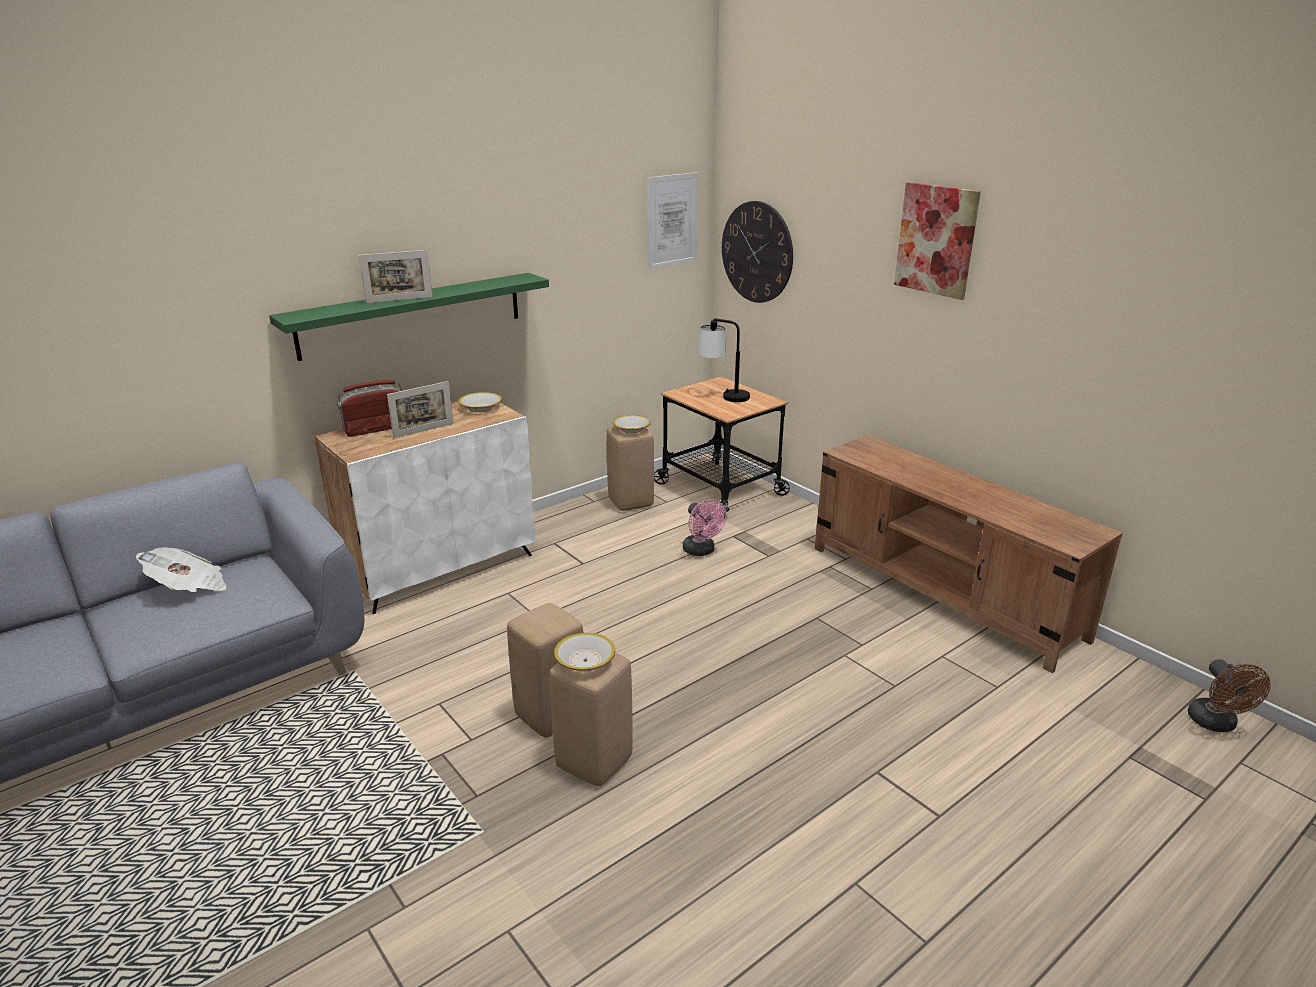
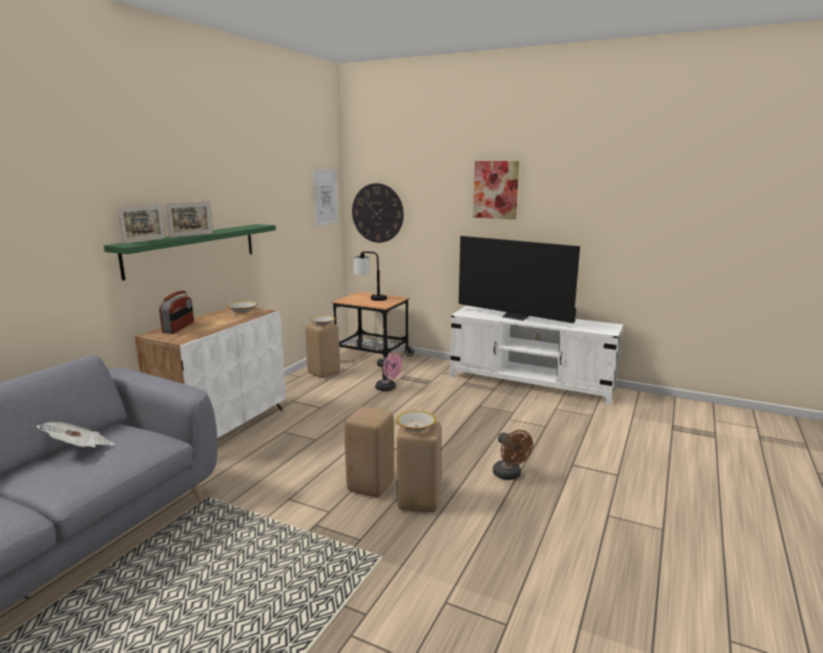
camera: 25 degrees left, 10 degrees down
radio [337,380,402,437] -> radio turned 150 degrees clockwise [159,291,194,334]
picture frame [387,381,453,438] -> picture frame moved to [117,204,166,244]
brown tv stand [815,435,1123,673] -> white tv stand [450,306,623,405]
brown fan [1188,659,1270,732] -> brown fan moved to [493,430,533,480]
none -> television [459,236,580,323]

